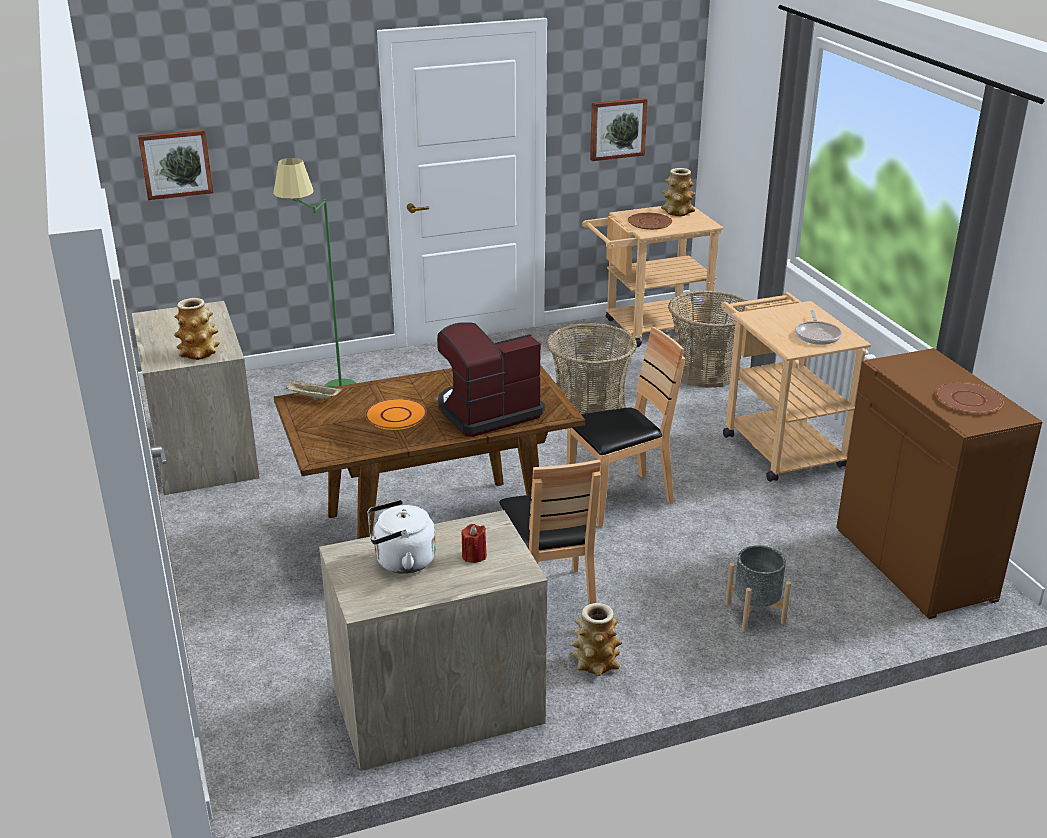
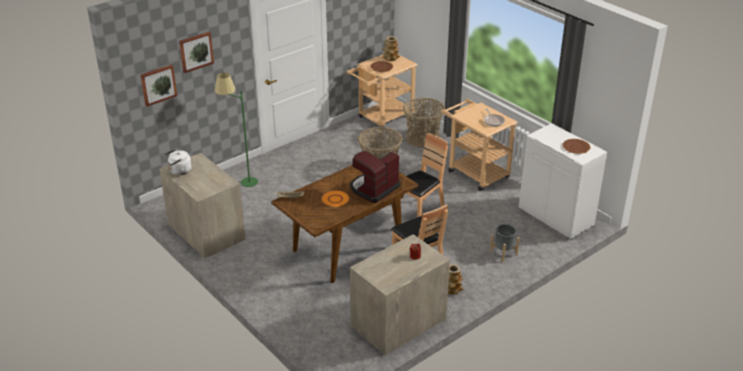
camera: 20 degrees left, 5 degrees up
vase [174,298,220,360] -> none
white kettle [368,500,436,574] -> white kettle moved to [164,149,192,175]
picture [590,98,648,161] -> picture moved to [179,32,214,73]
brown cabinet [836,348,1043,619] -> white cabinet [519,123,607,240]

